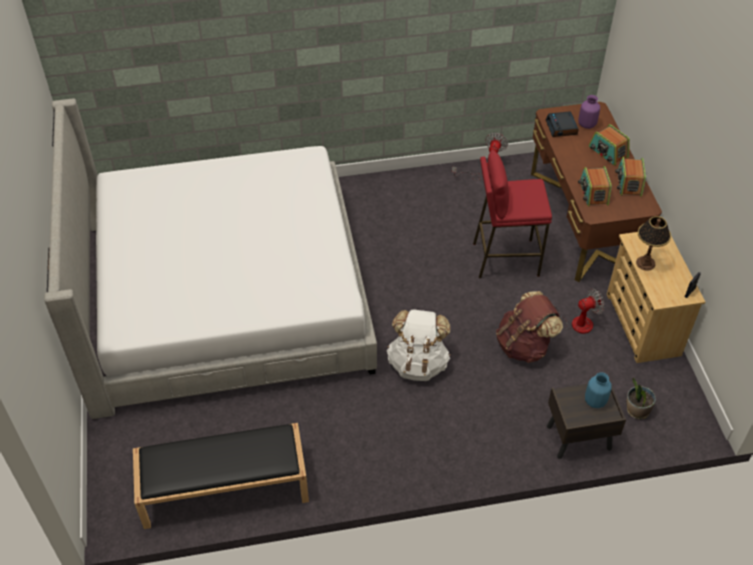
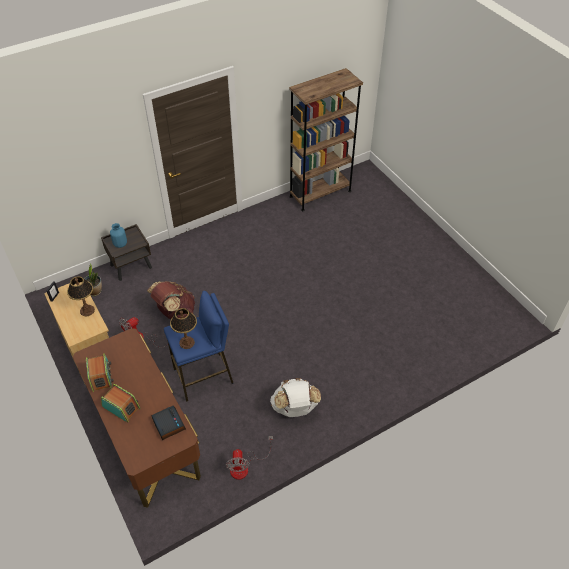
camera: 160 degrees right, 0 degrees up
bed [44,98,377,419] -> none
black bench [133,423,309,529] -> brown bookcase [289,68,363,211]
white backpack [387,309,450,381] -> white backpack moved to [270,378,321,417]
red stool [473,150,552,278] -> blue stool [164,291,234,402]
purple vase [578,95,600,129] -> none
radio [578,166,612,207] -> none
none -> table lamp [170,308,197,349]

